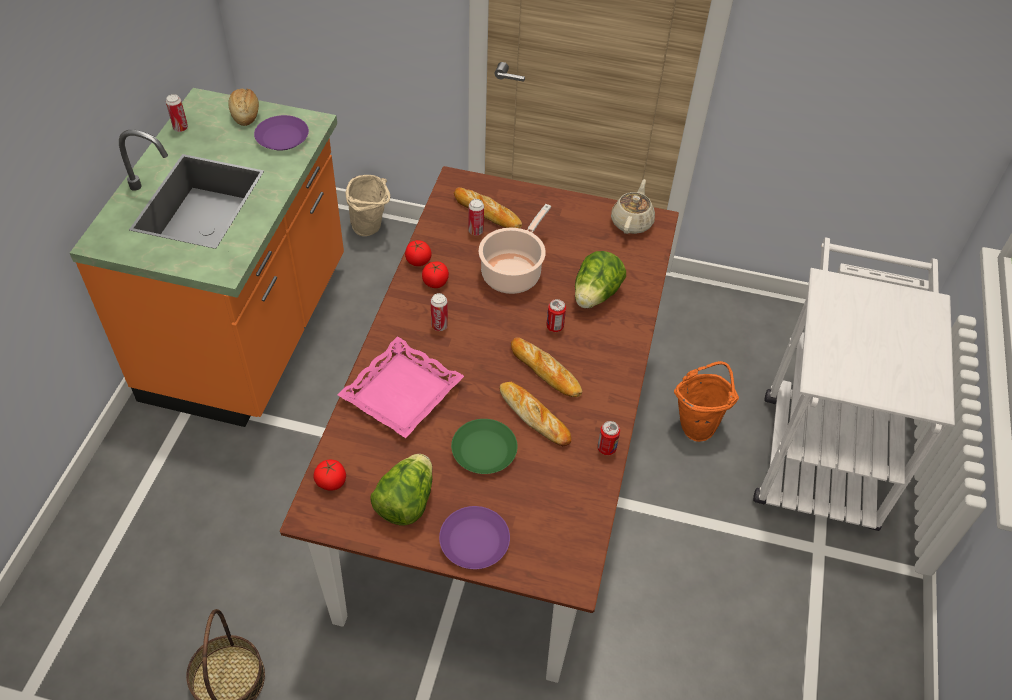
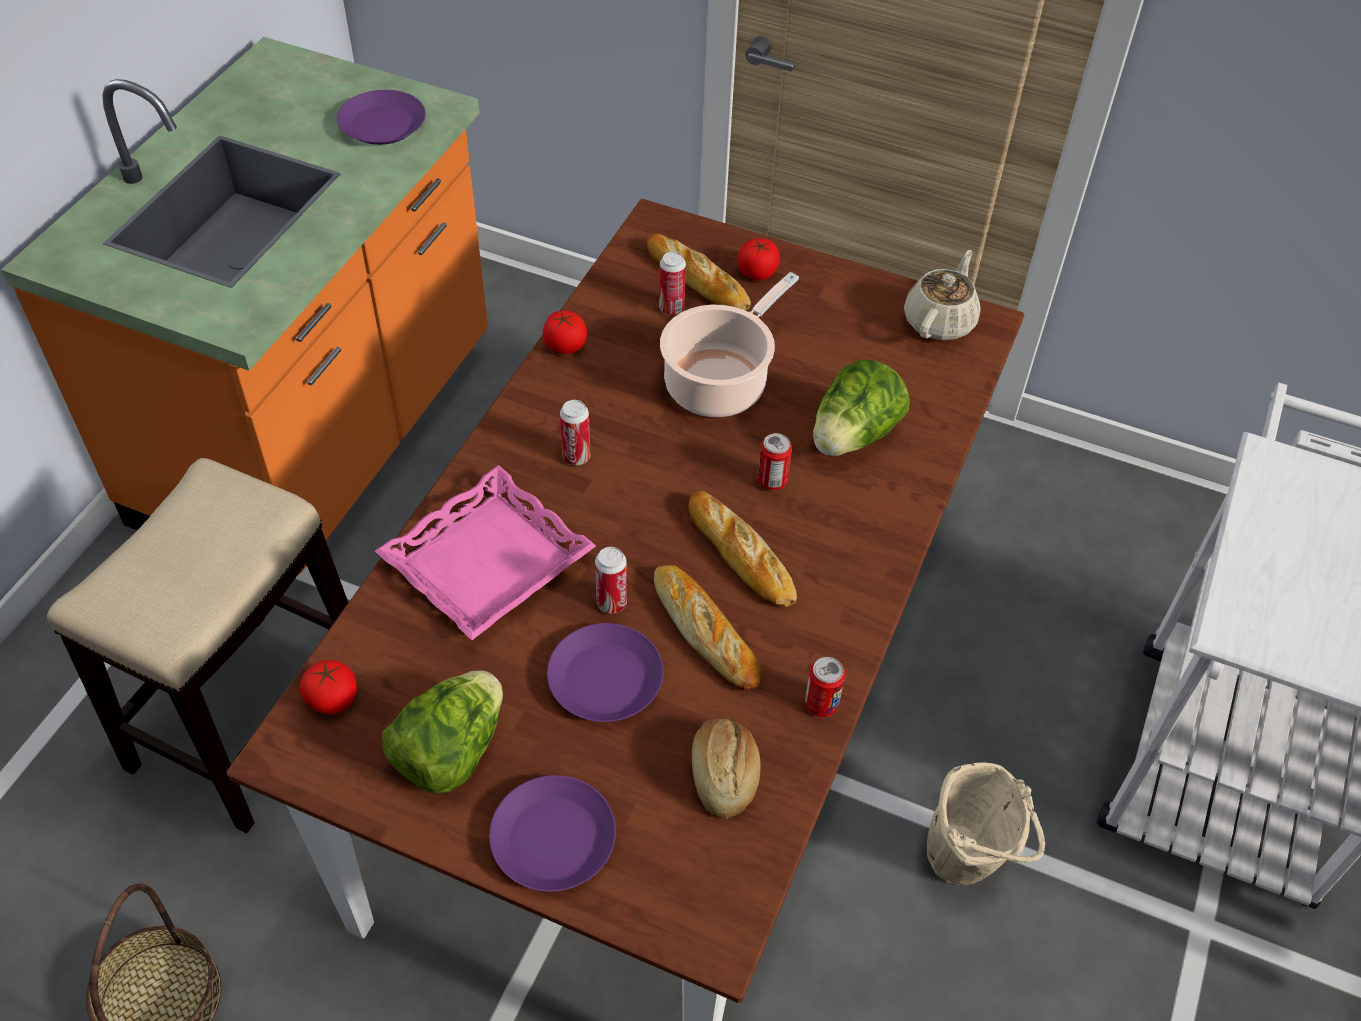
camera: 10 degrees right, 0 degrees up
can [166,94,188,132] -> can moved to [595,547,627,614]
bread [228,88,259,126] -> bread moved to [692,718,761,819]
beige bucket [345,175,390,236] -> beige bucket moved to [927,762,1045,885]
tomato [422,261,449,288] -> tomato moved to [737,238,780,280]
green plate [451,419,518,474] -> purple plate [547,623,663,722]
orange bucket [674,361,739,442] -> none
none -> stool [47,458,348,833]

